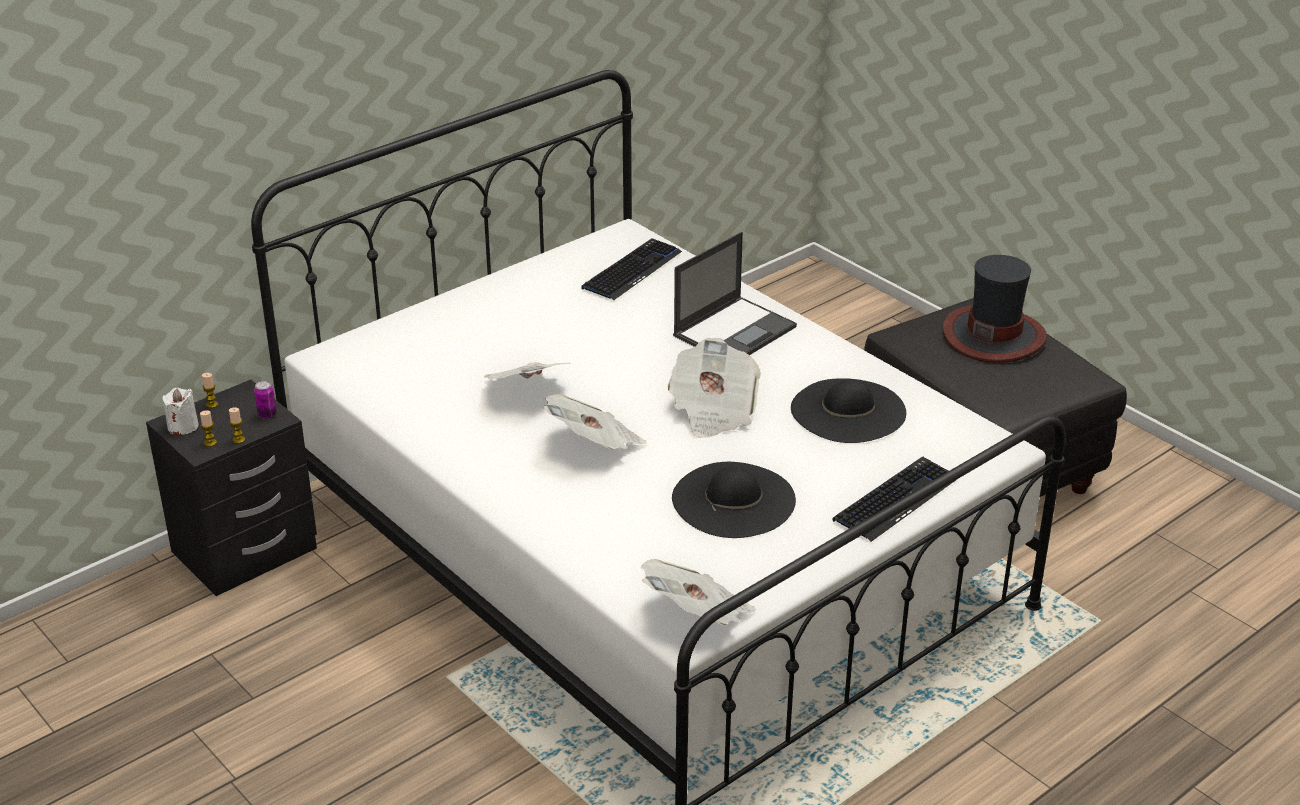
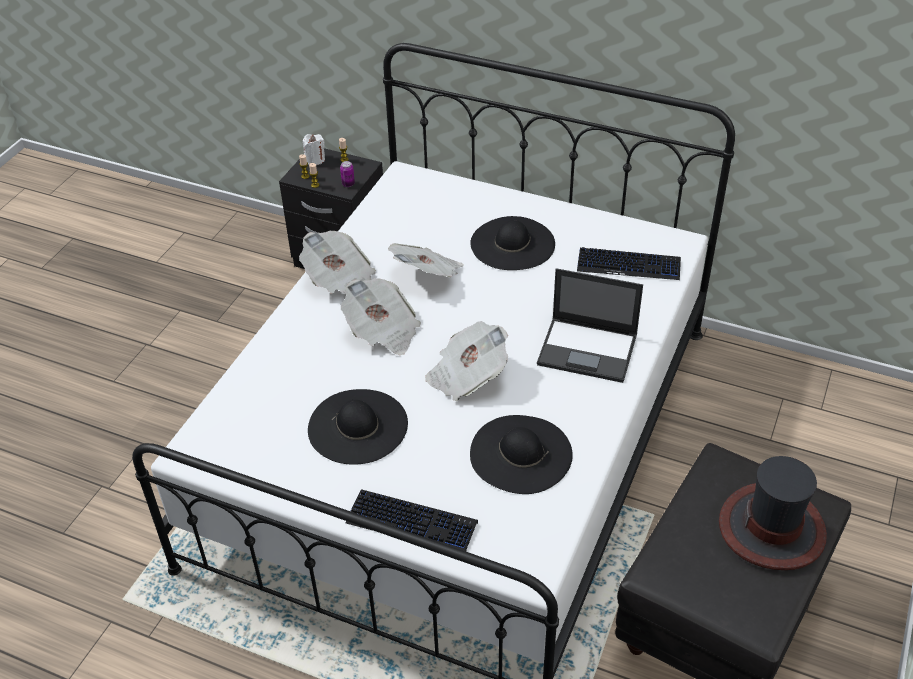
camera: 65 degrees right, 10 degrees up
newspaper [641,559,756,625] -> newspaper moved to [299,231,376,295]
none -> black hat [470,216,555,270]

